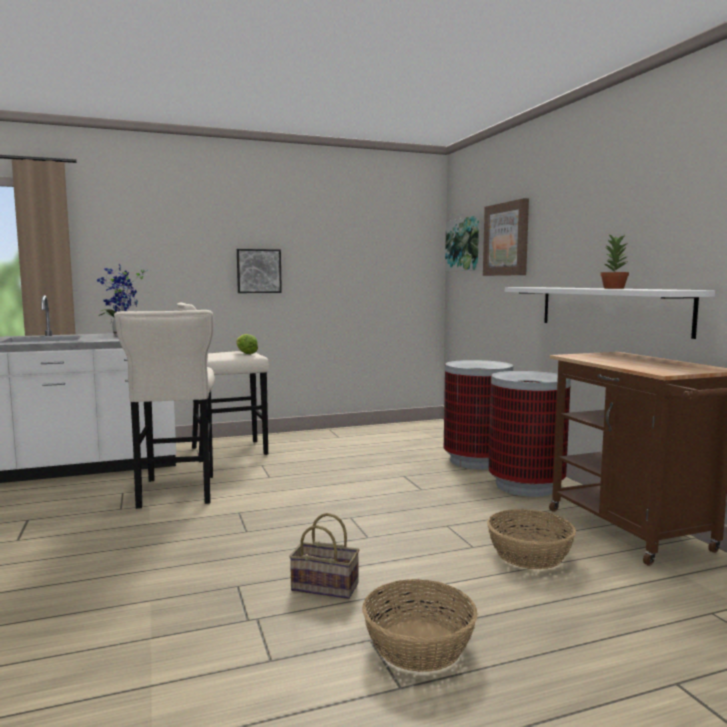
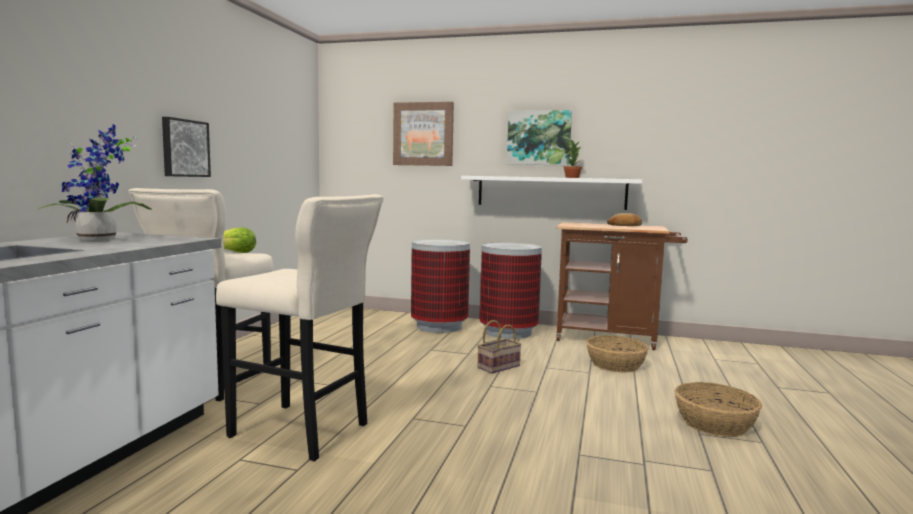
camera: 55 degrees left, 0 degrees up
basket [289,513,359,599] -> basket moved to [477,320,521,374]
picture [445,216,479,271] -> picture moved to [507,110,572,165]
none -> bread [607,213,642,226]

